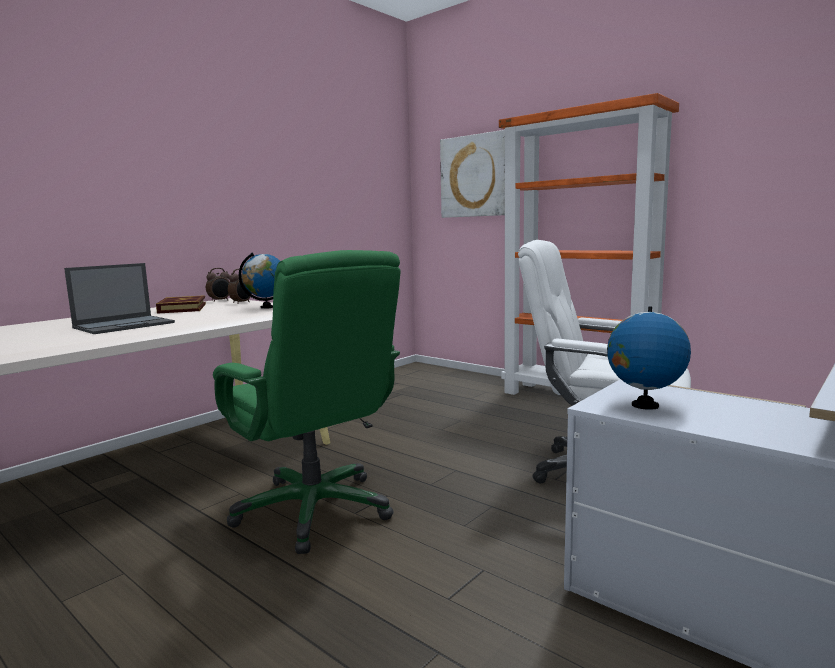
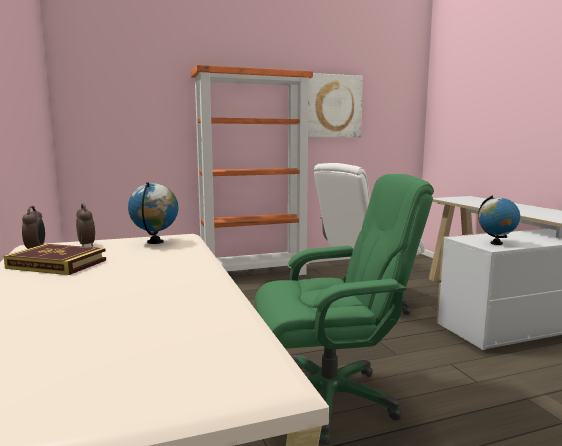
camera: 60 degrees left, 0 degrees up
laptop [64,263,175,334] -> none
picture [440,130,505,218] -> picture moved to [308,73,363,137]

